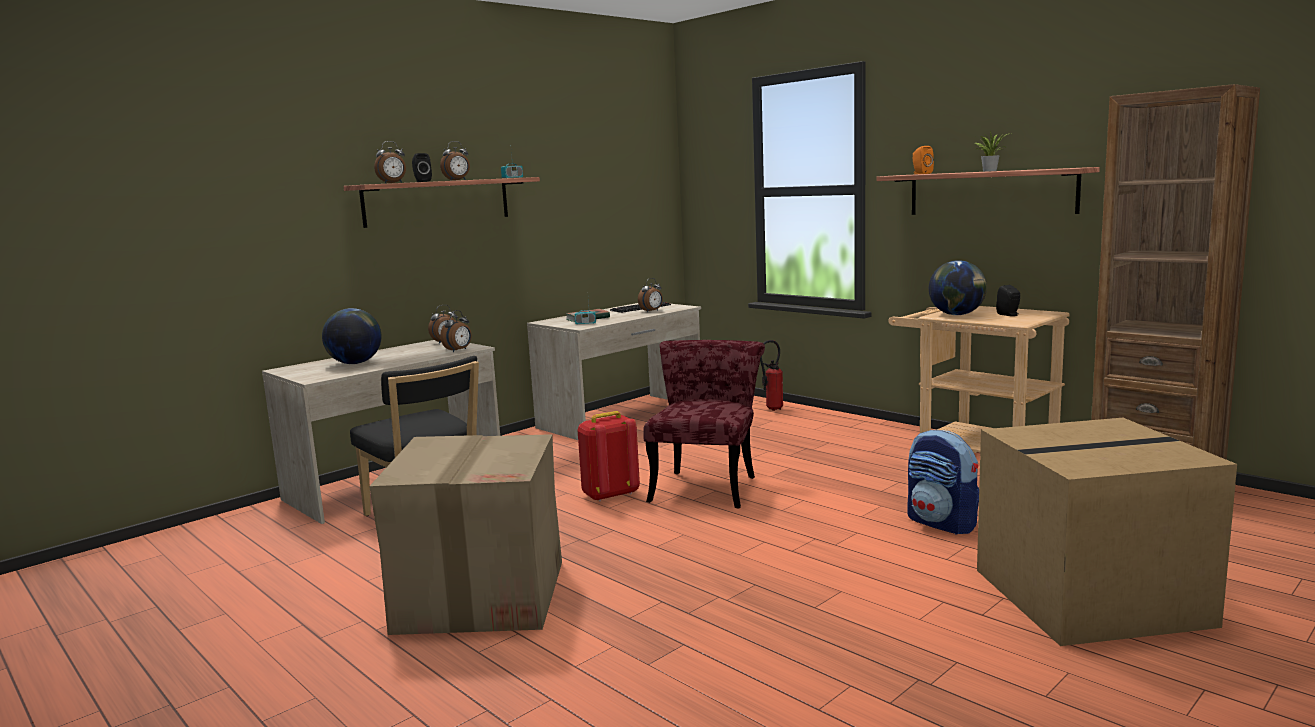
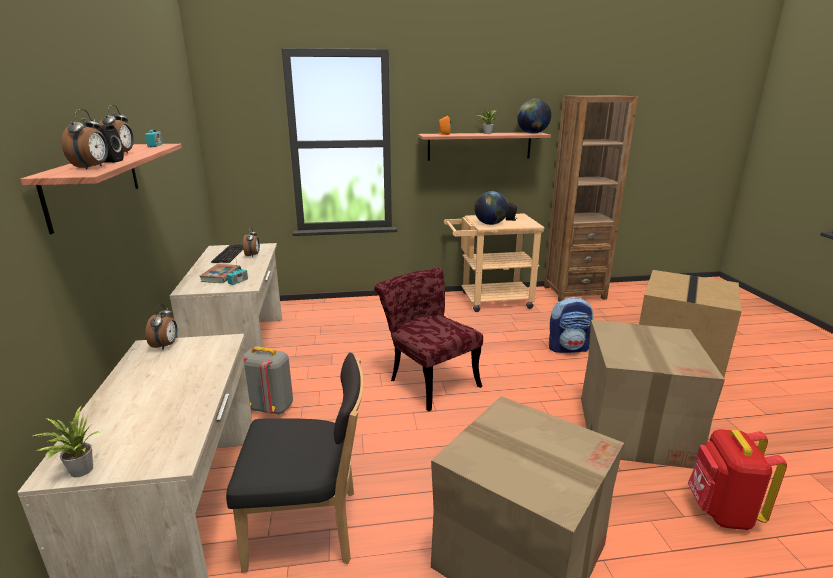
camera: 55 degrees left, 10 degrees up
globe [322,308,382,364] -> globe moved to [517,99,551,134]
alarm clock [440,310,471,352] -> none
red backpack [578,411,640,502] -> red backpack moved to [688,429,787,530]
fire extinguisher [760,340,783,411] -> none
none -> potted plant [33,406,100,477]
none -> grey backpack [243,346,293,415]
none -> cardboard box [581,320,725,469]

